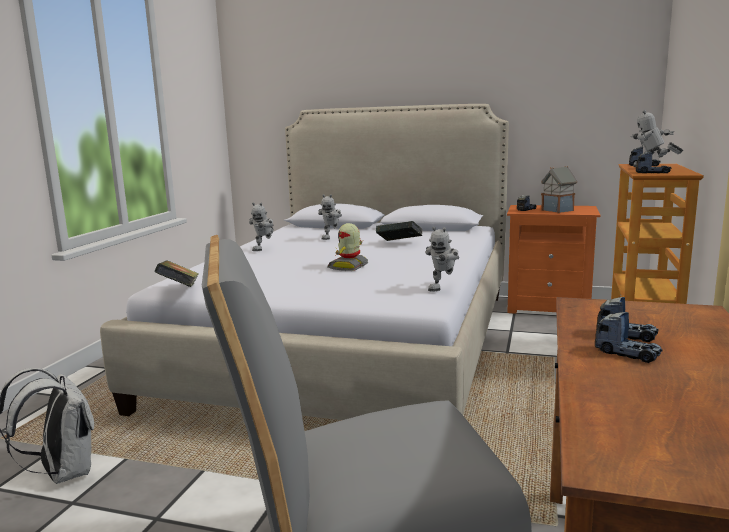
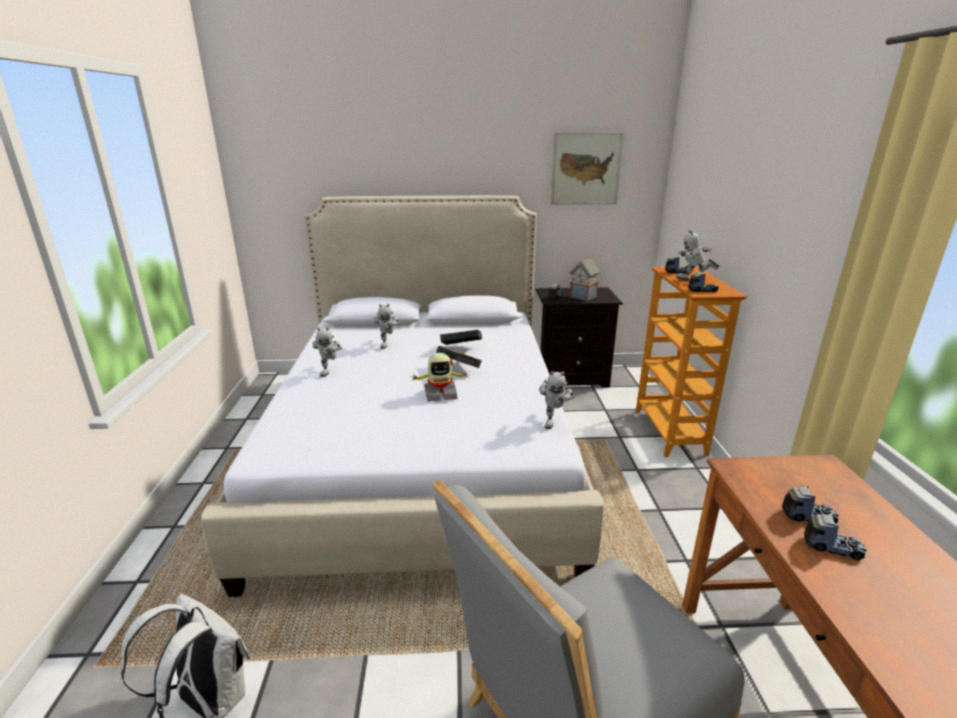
camera: 20 degrees left, 10 degrees up
book [155,260,199,287] -> book moved to [436,346,482,368]
toy robot [328,223,368,271] -> toy robot turned 105 degrees counterclockwise [410,353,469,402]
orange nightstand [507,205,600,314] -> black nightstand [536,287,623,388]
none -> picture [550,132,624,205]

